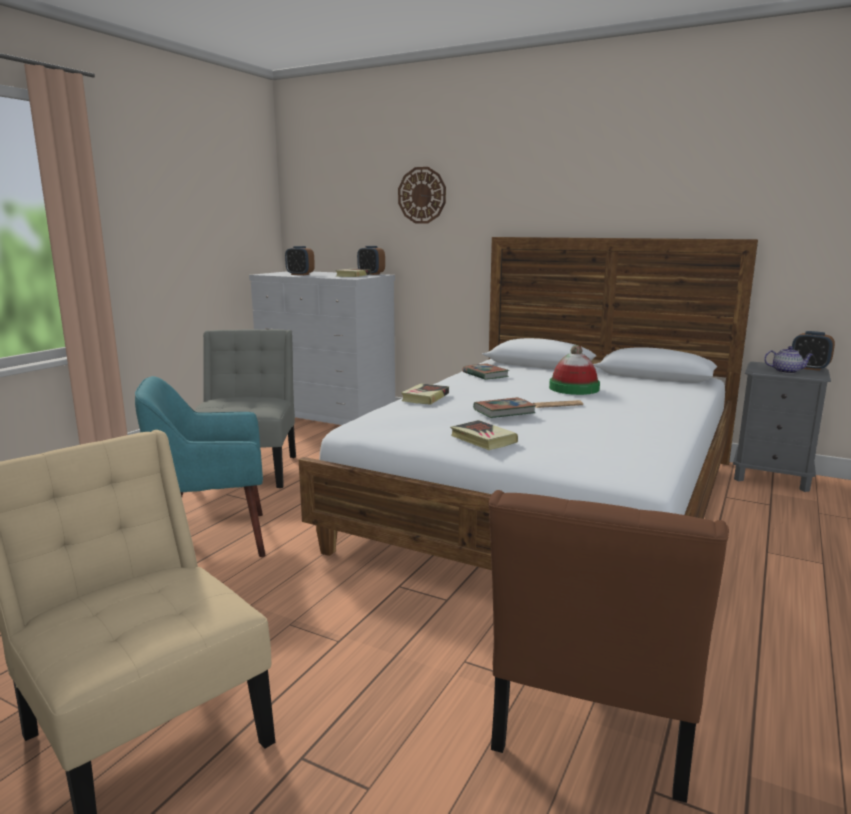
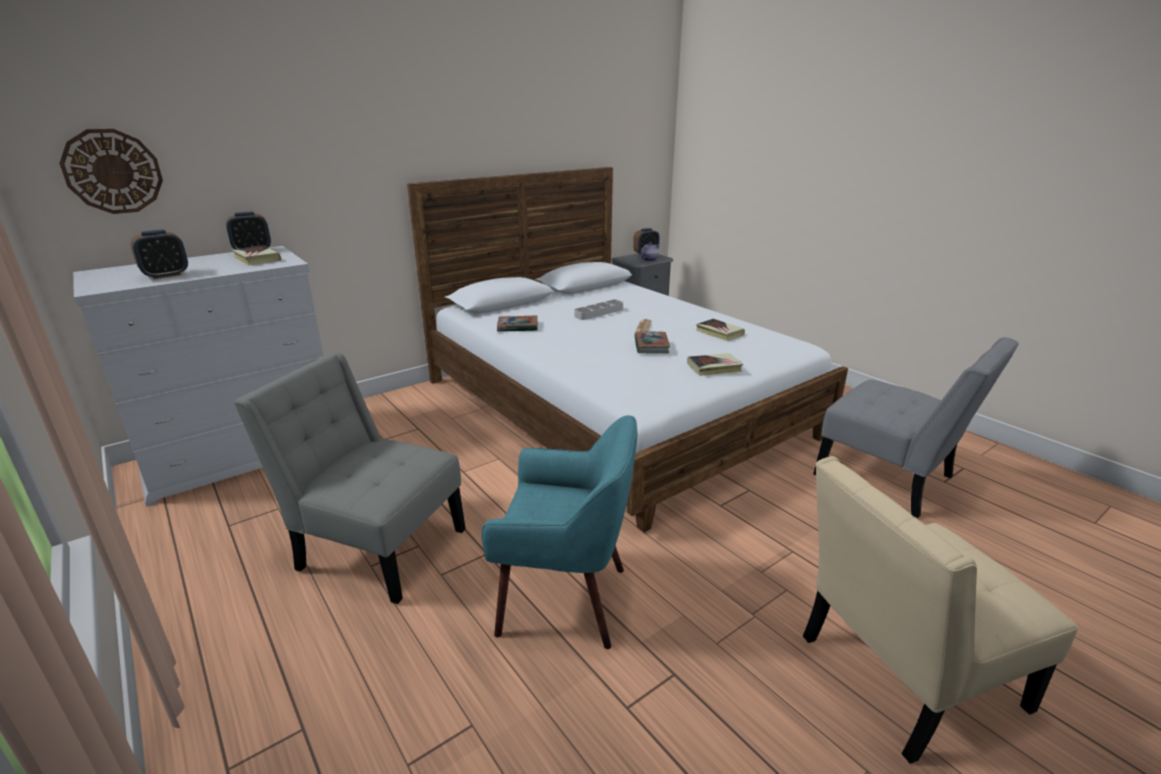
camera: 65 degrees left, 10 degrees up
turquoise armchair [135,376,265,557] -> turquoise armchair turned 90 degrees counterclockwise [482,415,637,649]
wall clock [398,167,446,223] -> wall clock moved to [59,129,163,214]
book [401,383,449,405] -> book moved to [696,319,745,341]
brown chair [488,490,729,803] -> grey chair [814,337,1019,518]
hat [549,345,600,395] -> grey tray [575,300,623,320]

